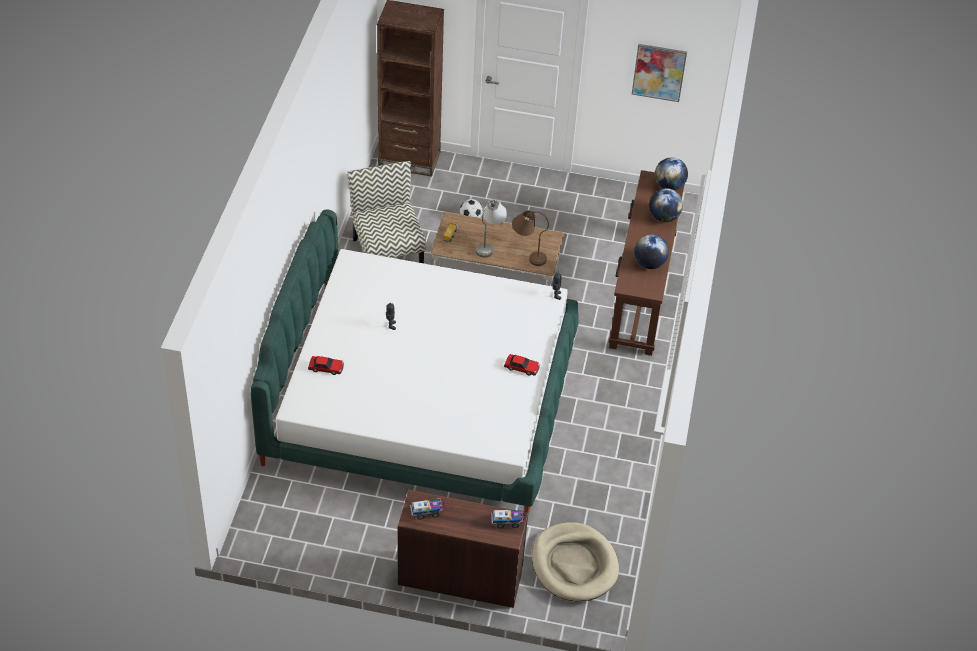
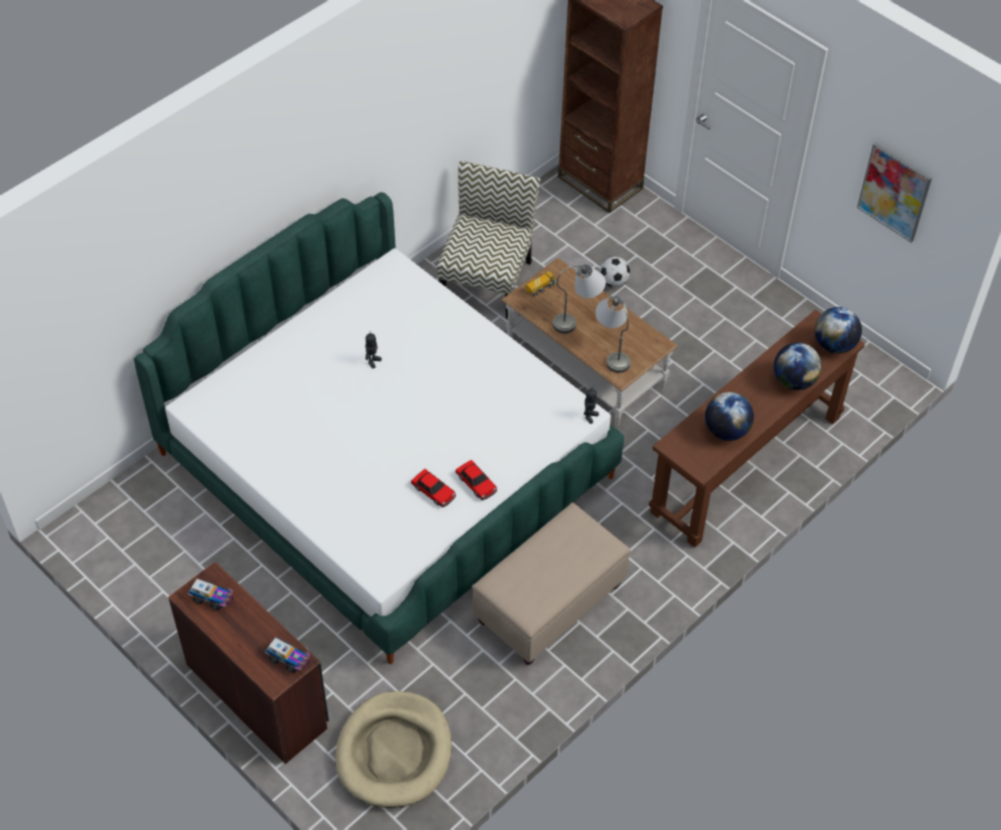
camera: 35 degrees right, 5 degrees up
toy car [308,356,344,375] -> toy car moved to [411,469,456,507]
brown table lamp [512,211,549,266] -> grey table lamp [595,296,631,373]
none -> beige ottoman [472,502,631,665]

